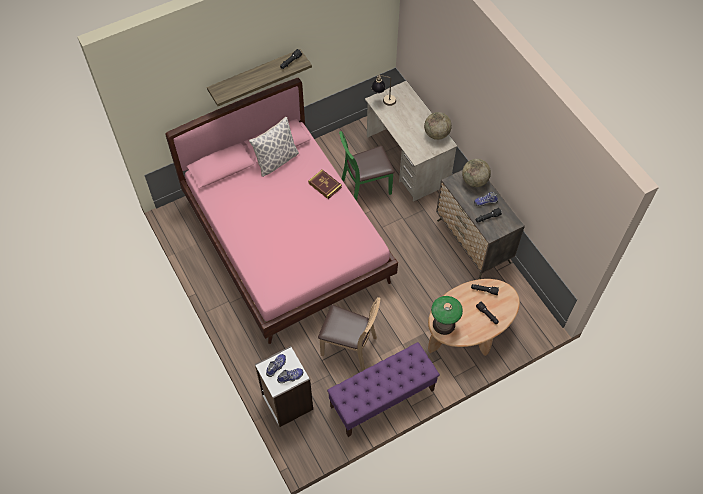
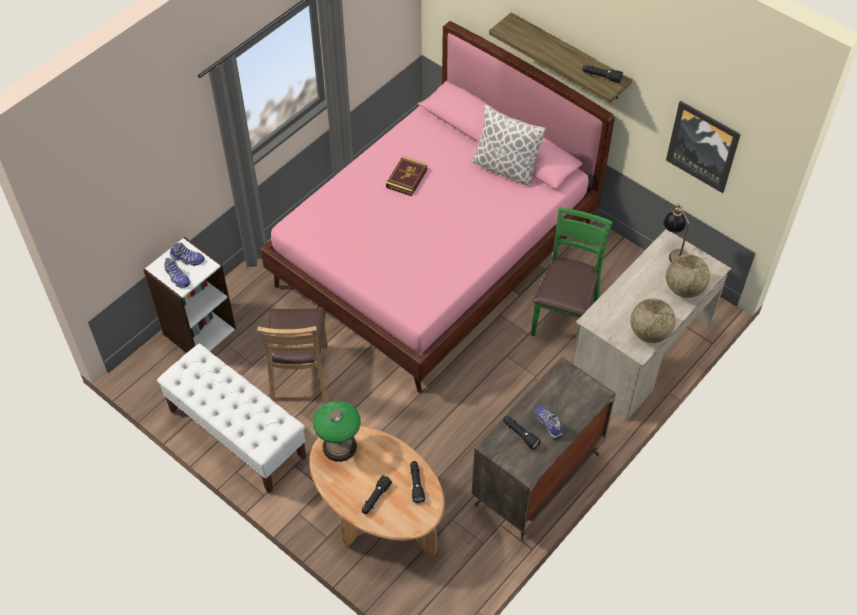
camera: 70 degrees right, 5 degrees down
book [308,170,342,199] -> book moved to [386,156,428,196]
purple bench [327,342,440,437] -> white bench [157,344,307,493]
green chair [339,131,395,201] -> green chair turned 60 degrees clockwise [531,208,613,347]
globe [462,159,491,187] -> globe moved to [666,254,710,298]
none -> picture [666,101,741,193]

